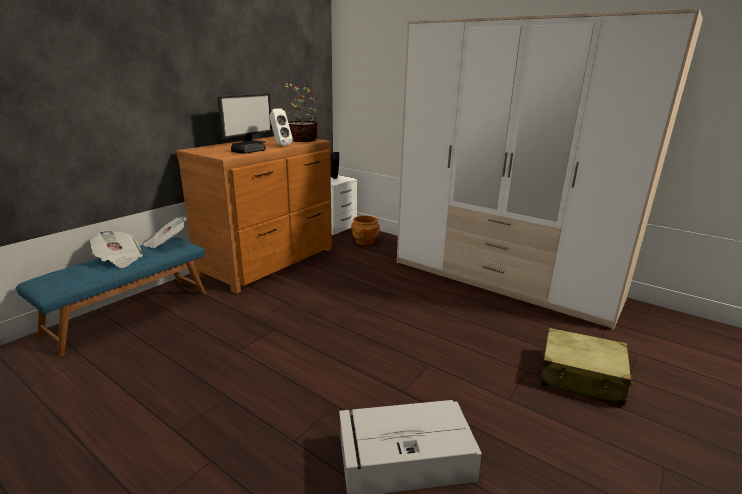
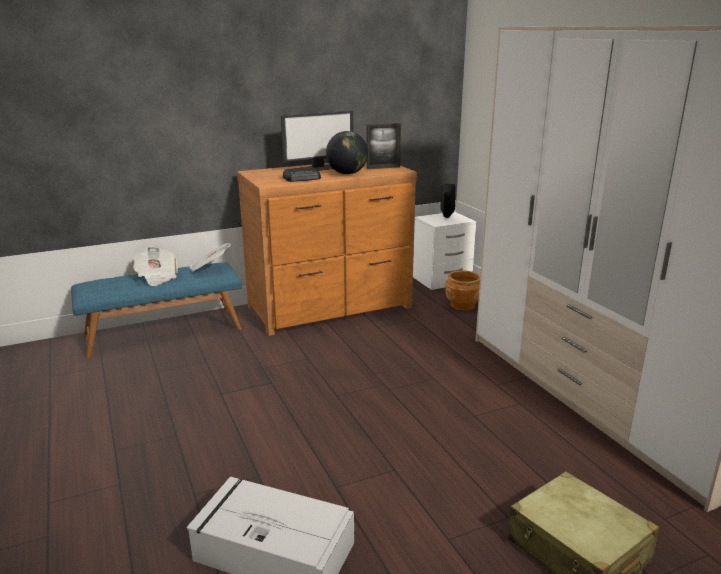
camera: 30 degrees right, 0 degrees up
white speaker [269,109,293,146] -> globe [326,131,368,174]
potted plant [283,82,318,142] -> picture frame [367,123,401,169]

